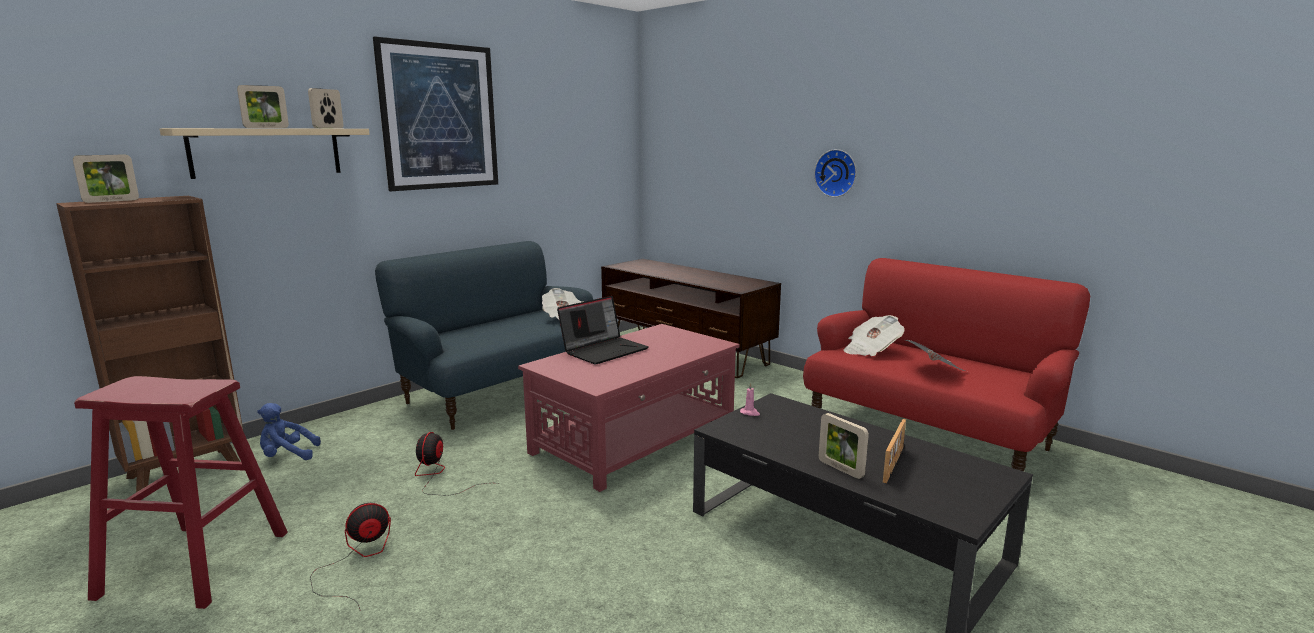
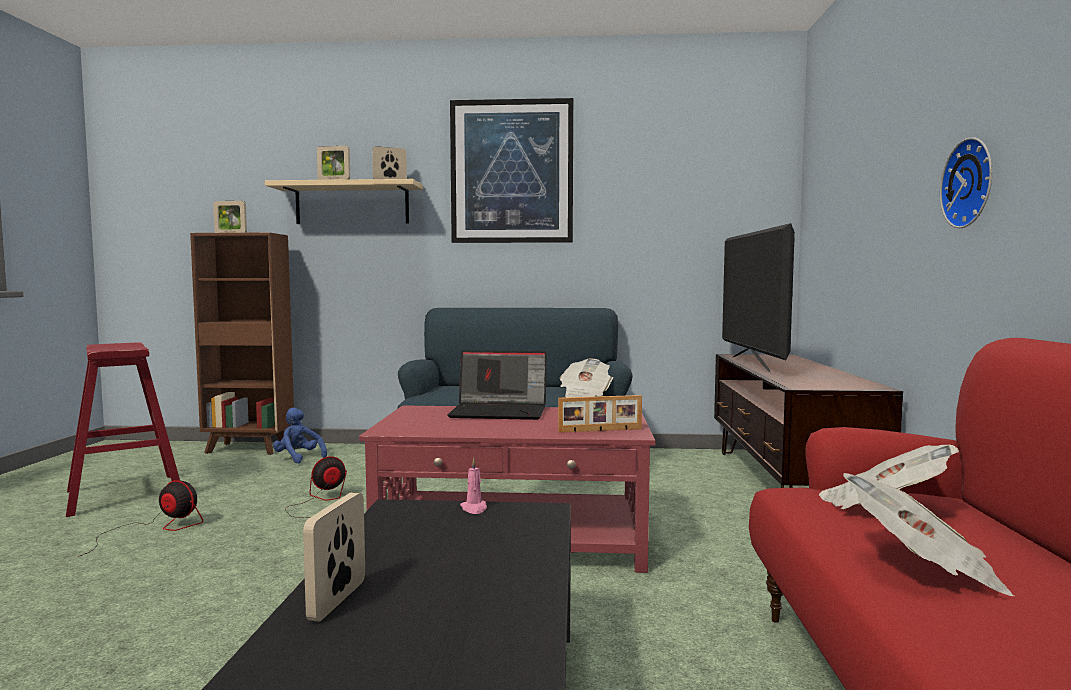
camera: 50 degrees right, 10 degrees down
picture frame [883,419,906,483] -> picture frame moved to [558,395,642,433]
none -> television [722,223,795,372]

